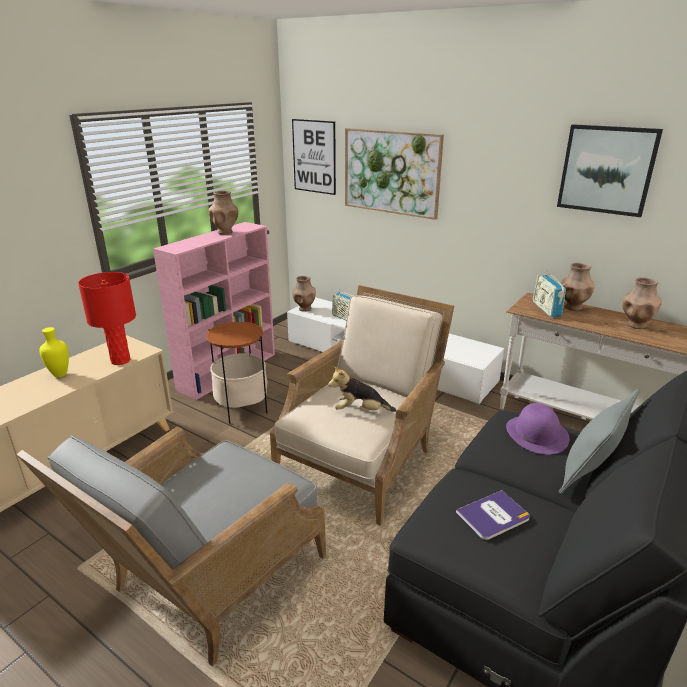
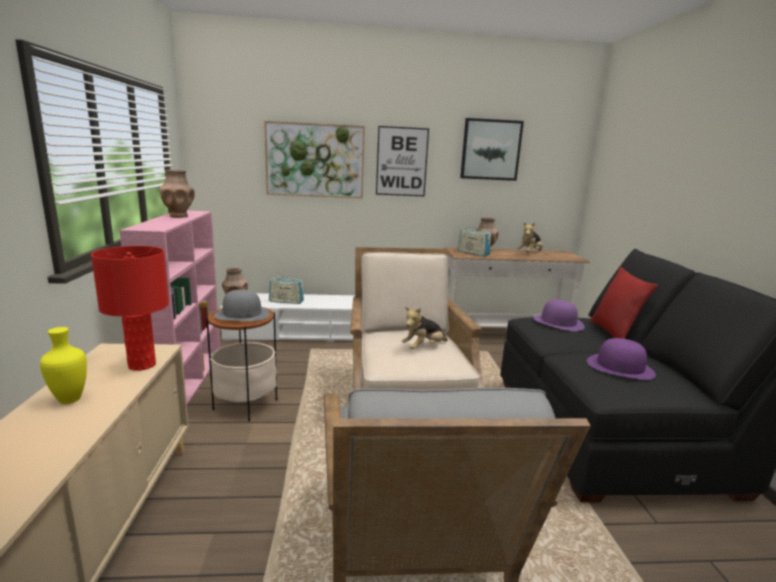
camera: 40 degrees left, 10 degrees down
picture [292,119,336,195] -> picture moved to [376,126,429,197]
book [456,490,530,540] -> purple hat [587,338,656,380]
grey pillow [559,389,640,494] -> red pillow [590,267,658,339]
brown vase [622,277,662,329] -> plush toy [517,222,543,252]
none -> grey hat [214,290,270,321]

